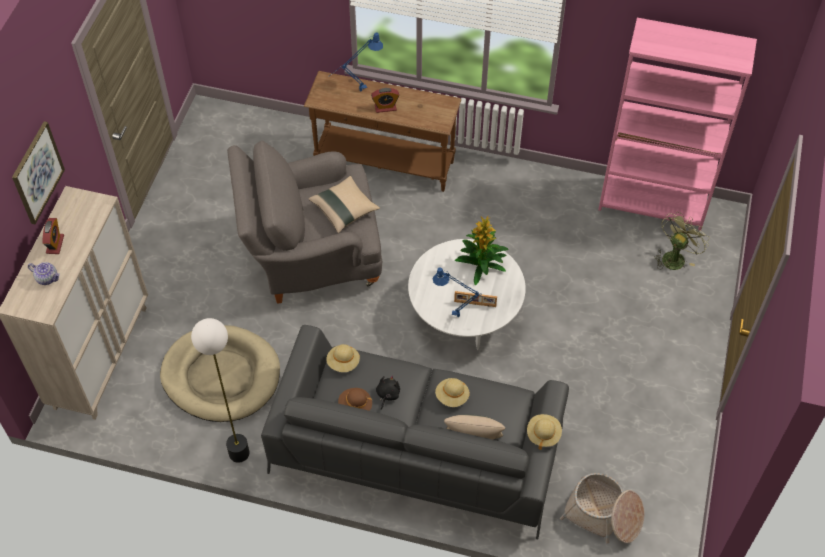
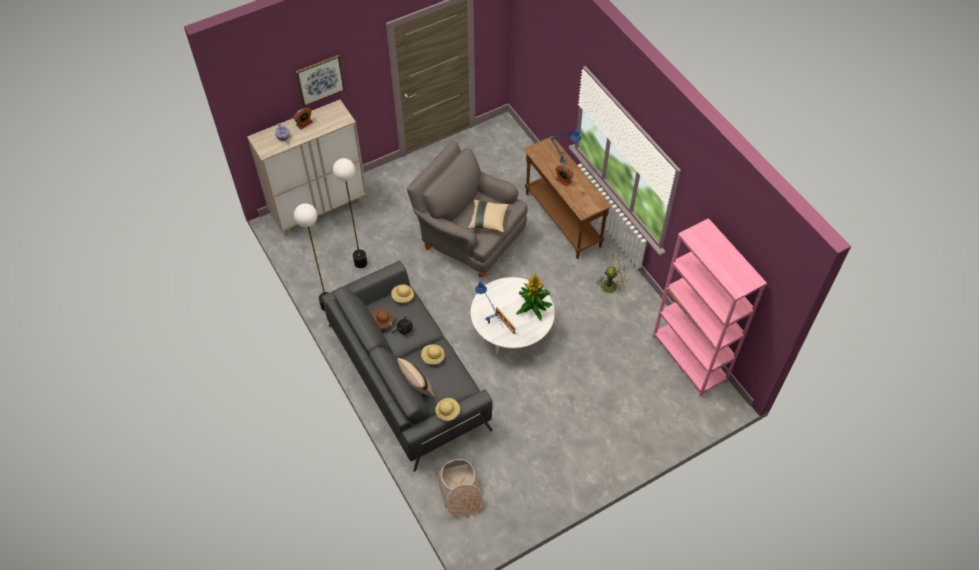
camera: 45 degrees right, 0 degrees up
beige dog bed [160,325,280,422] -> floor lamp [333,158,367,268]
green fan [654,212,710,270] -> green fan moved to [595,253,627,298]

